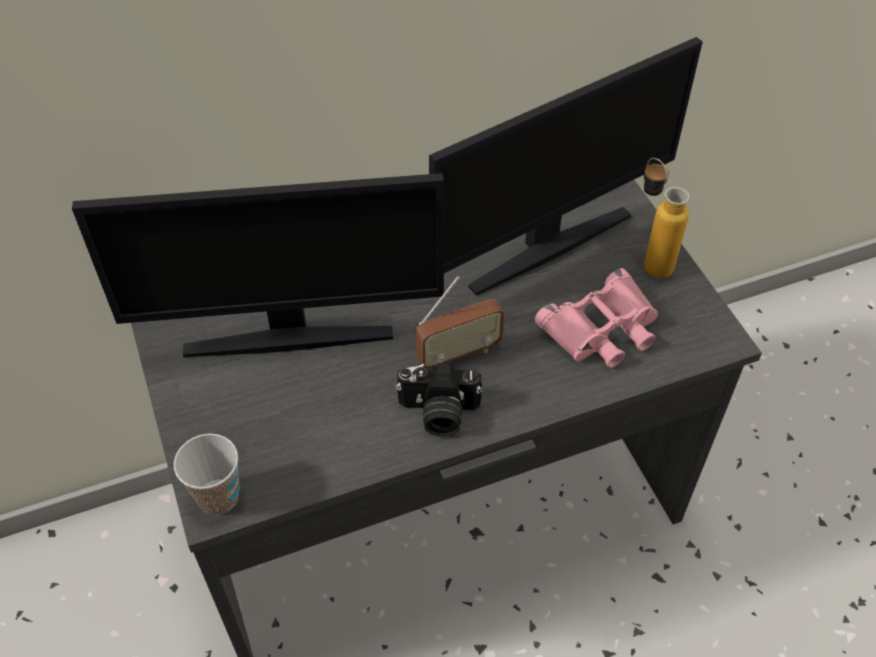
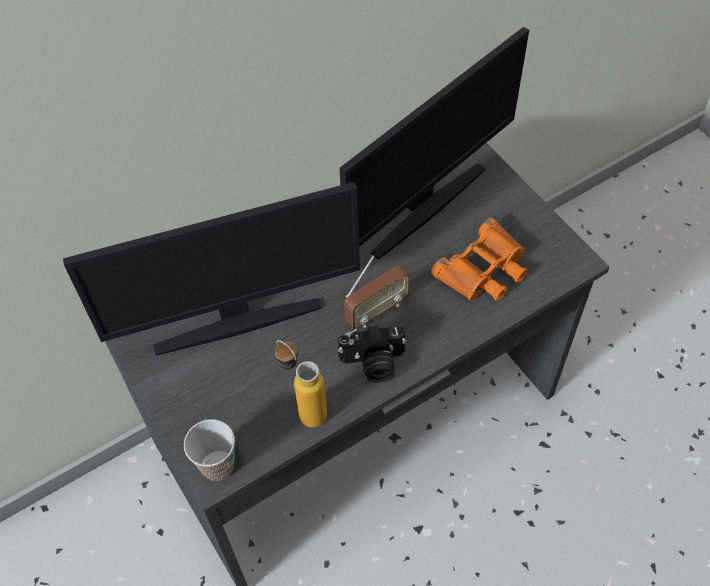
camera: 10 degrees left, 5 degrees up
pink binoculars [535,268,658,368] -> orange binoculars [431,218,528,301]
bottle [644,158,690,278] -> bottle moved to [275,340,327,428]

